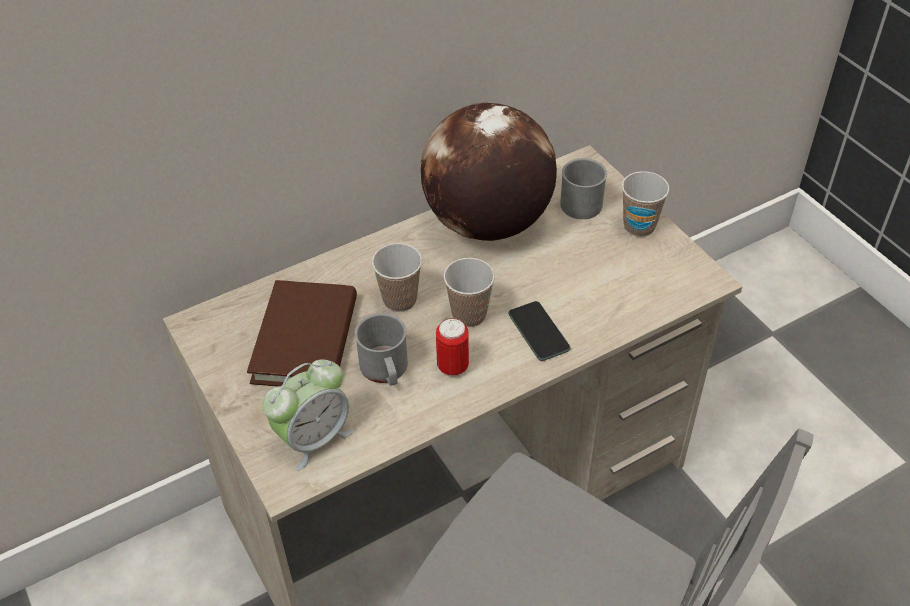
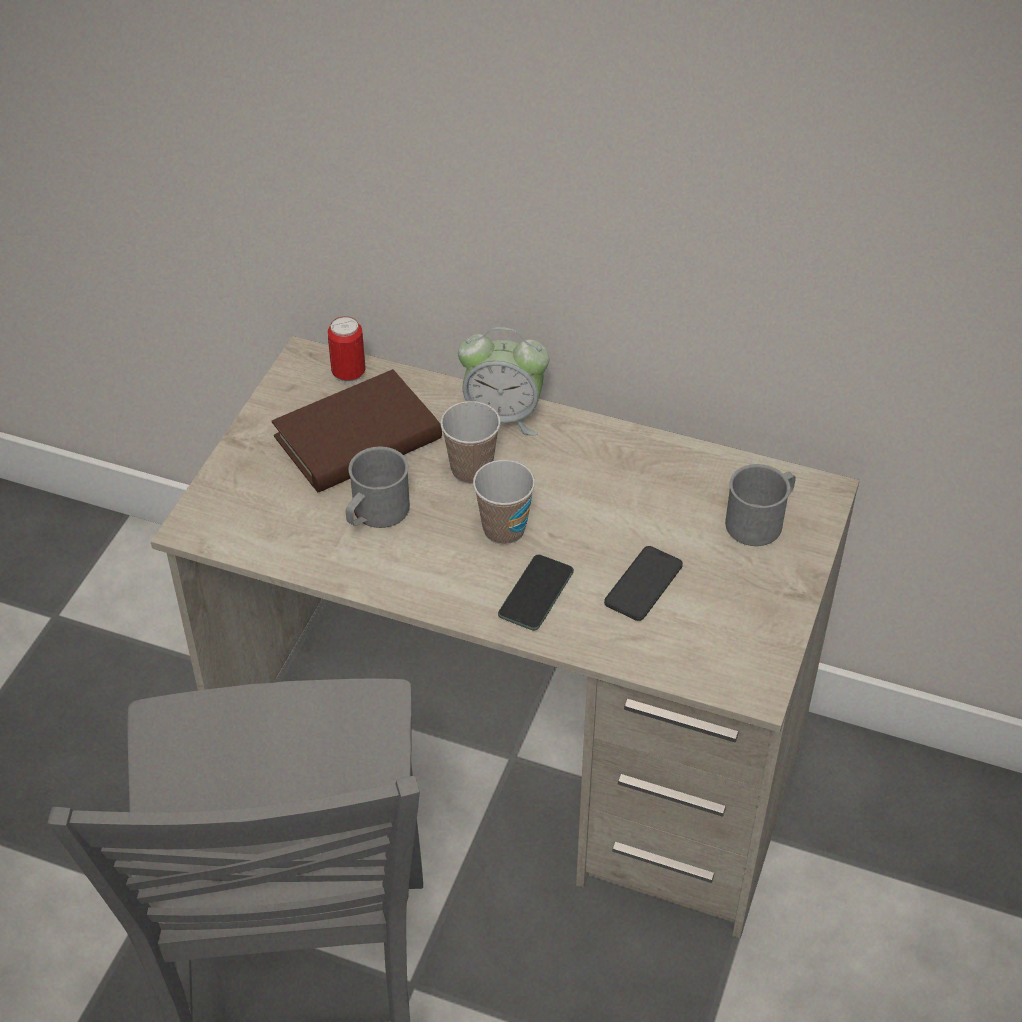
camera: 50 degrees right, 0 degrees up
alarm clock [263,359,354,471] -> alarm clock moved to [458,327,549,435]
globe [420,102,557,241] -> none
can [436,318,469,377] -> can moved to [328,316,365,383]
cup [622,171,669,237] -> none
none -> phone [604,546,683,621]

